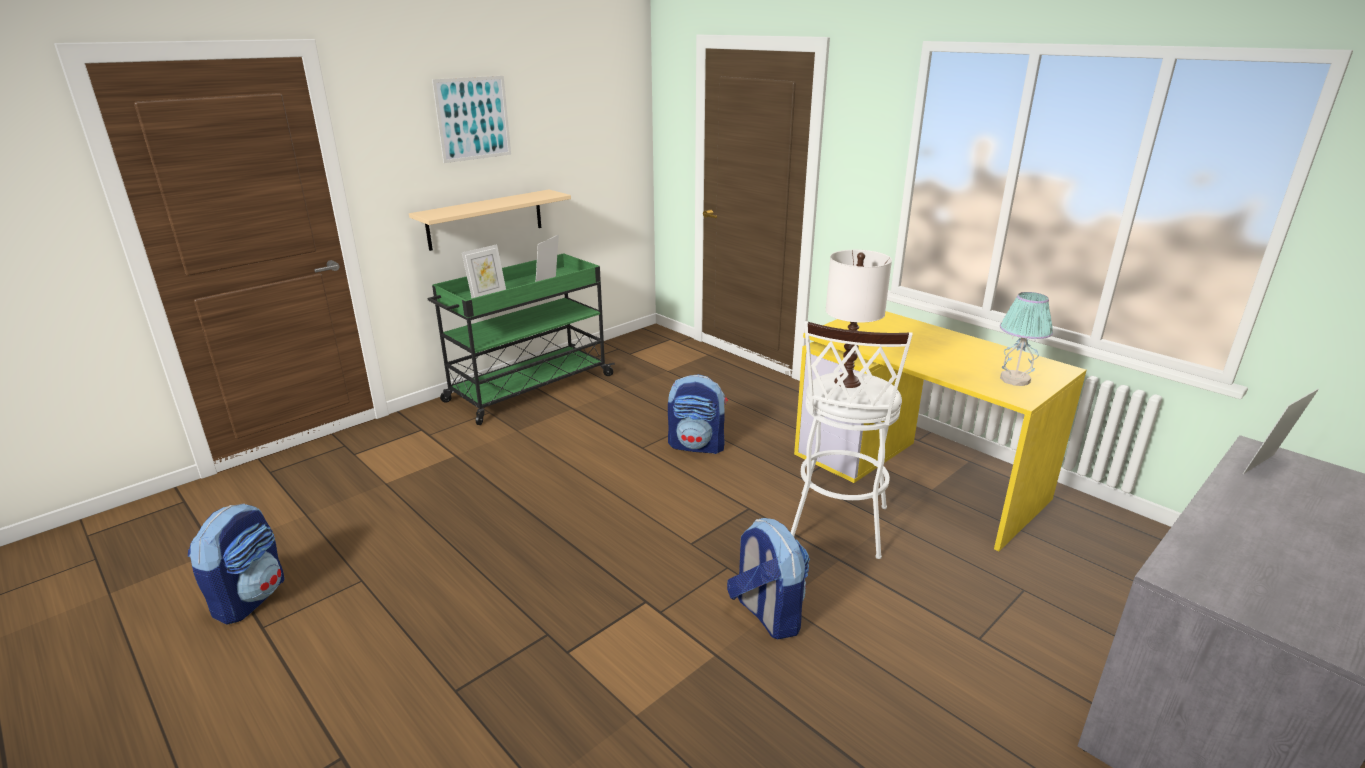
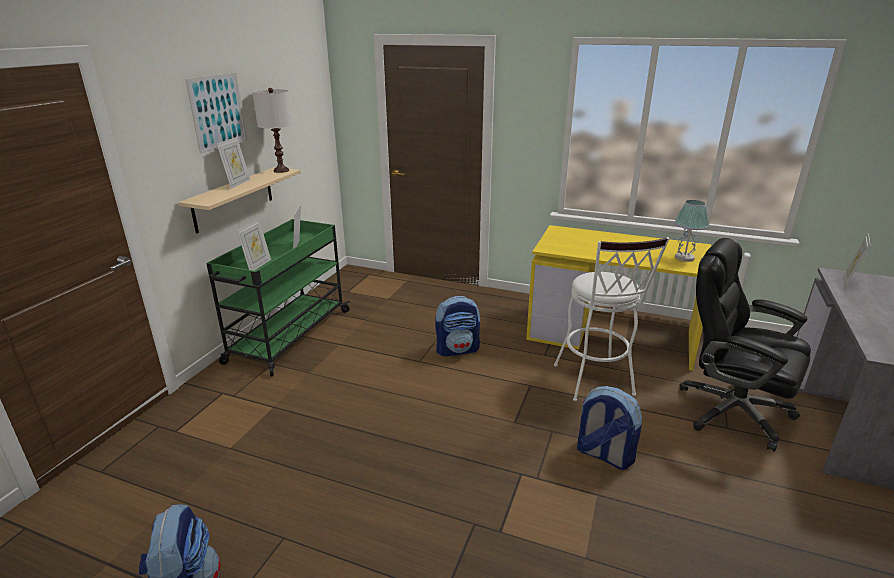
camera: 25 degrees left, 0 degrees up
white table lamp [826,250,892,388] -> white table lamp moved to [252,88,293,173]
none -> picture frame [217,137,250,189]
none -> black office chair [679,238,811,452]

